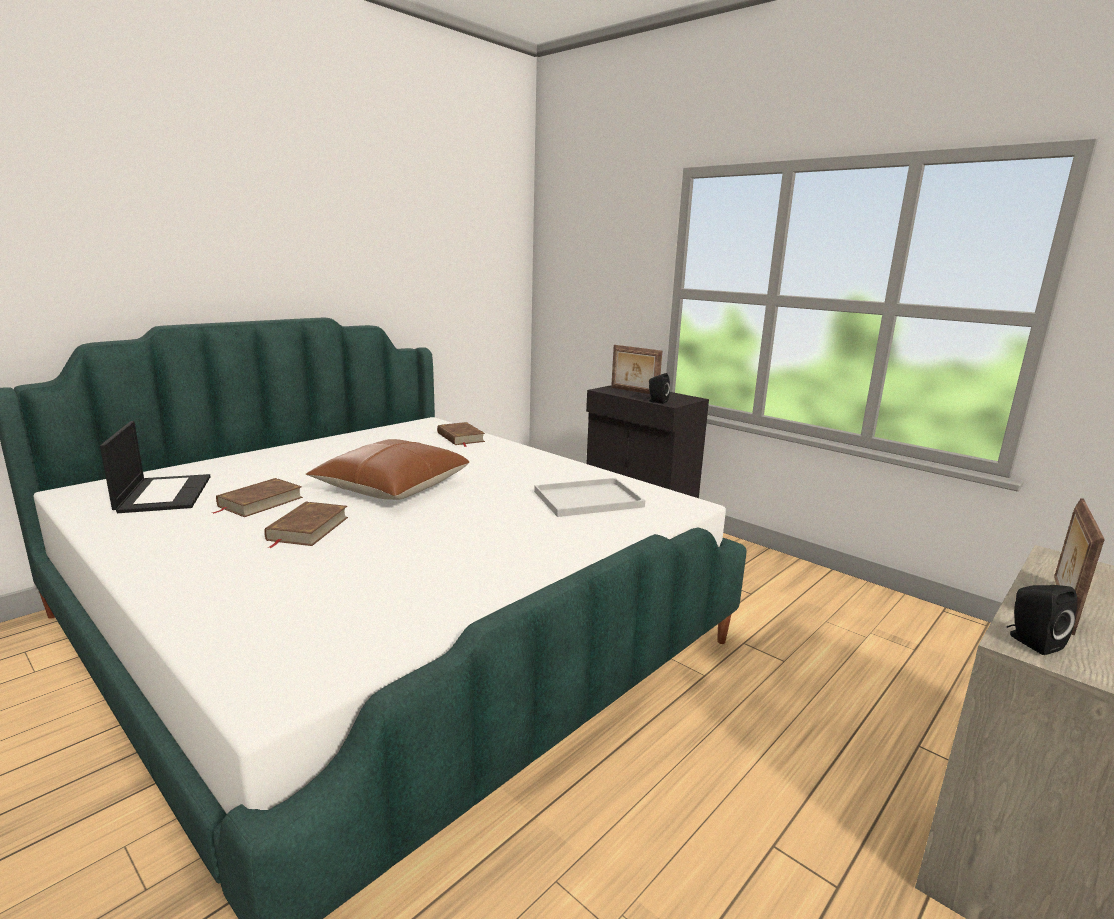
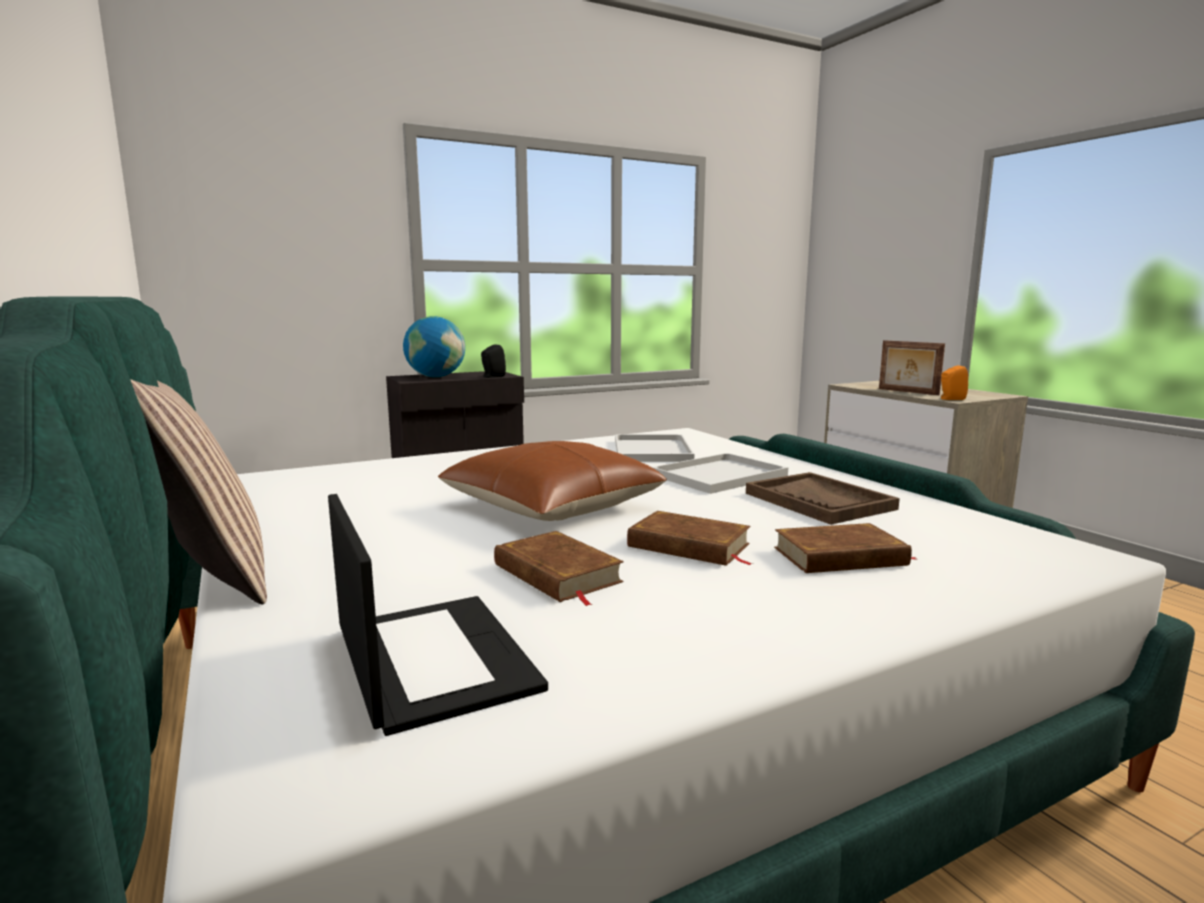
camera: 70 degrees left, 5 degrees down
laptop [100,421,210,513] -> laptop turned 60 degrees clockwise [328,494,548,736]
brown book [437,422,485,447] -> brown book moved to [774,523,916,573]
picture frame [611,345,662,394] -> globe [403,316,465,377]
black speaker [1007,585,1077,655] -> orange speaker [941,365,968,400]
none -> pillow [130,379,267,604]
none -> white tray [652,453,788,494]
none -> brown tray [746,472,900,525]

